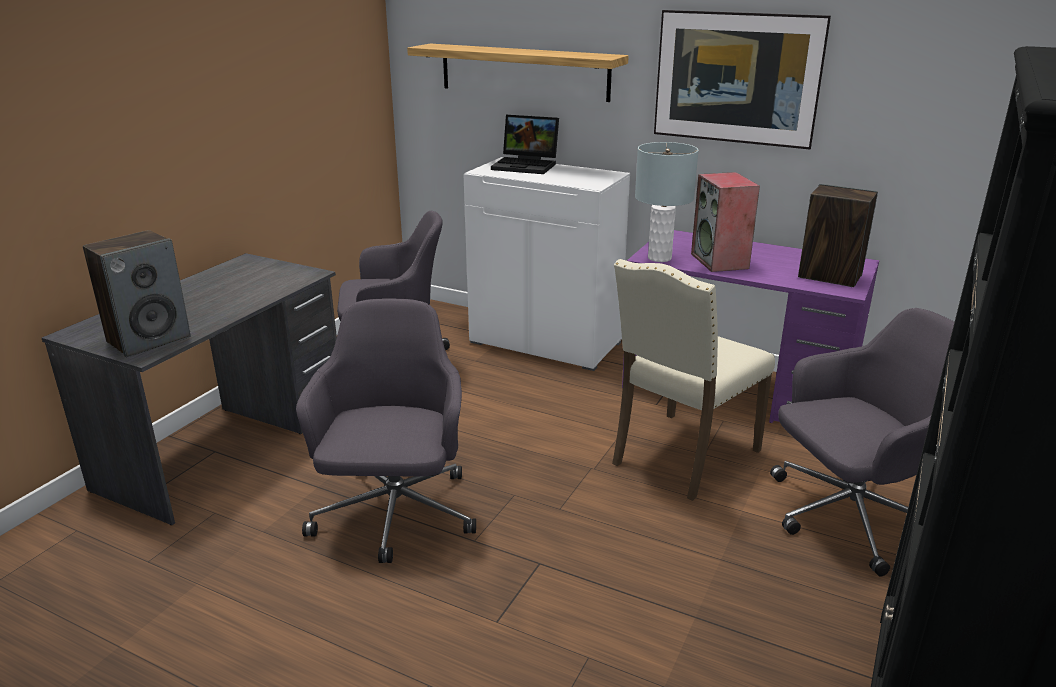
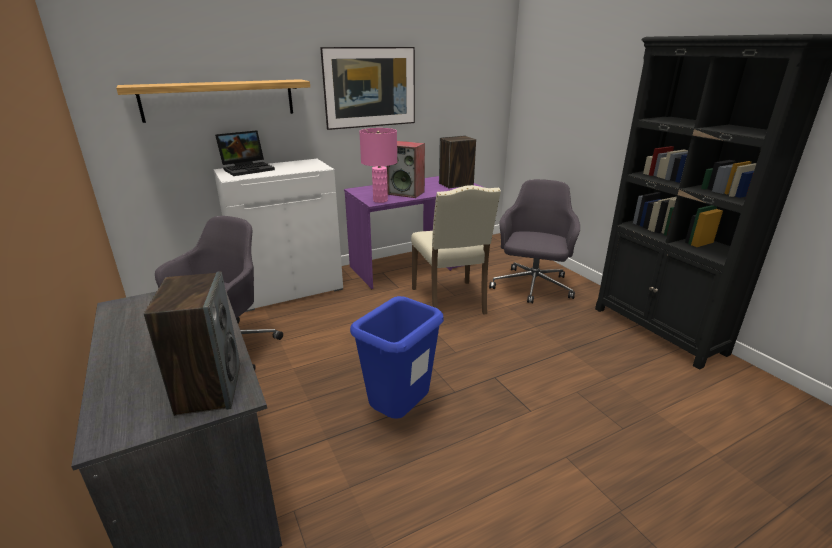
camera: 55 degrees left, 0 degrees up
grey office chair [296,298,476,563] -> blue trash can [350,296,444,419]
grey table lamp [635,142,698,262] -> pink table lamp [359,128,397,203]

